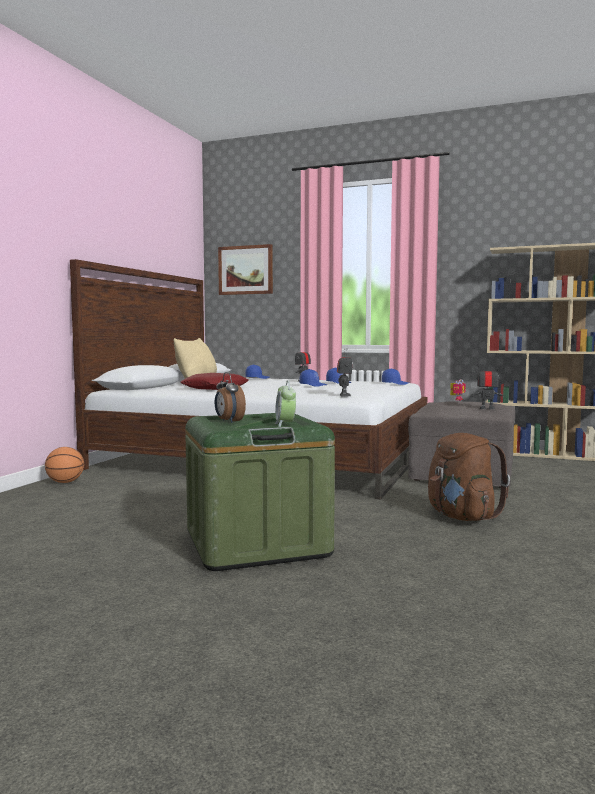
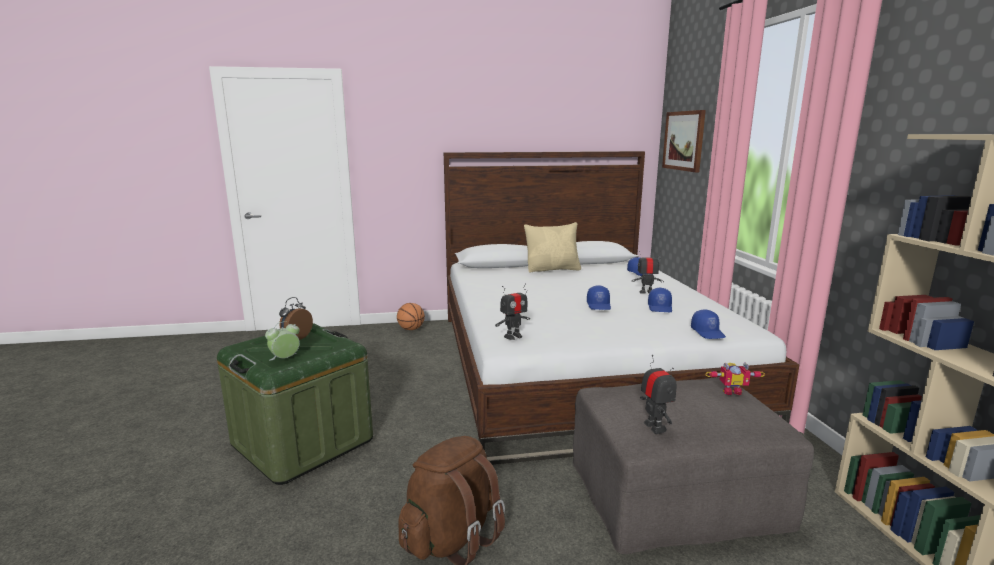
camera: 60 degrees right, 10 degrees up
red pillow [180,373,249,390] -> none

